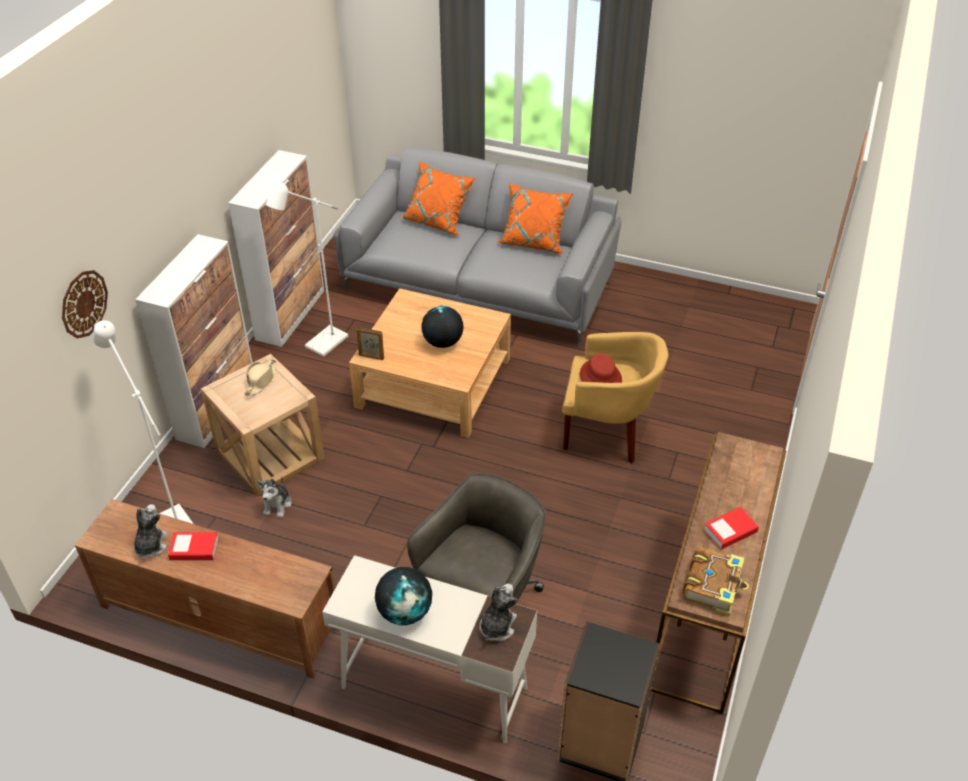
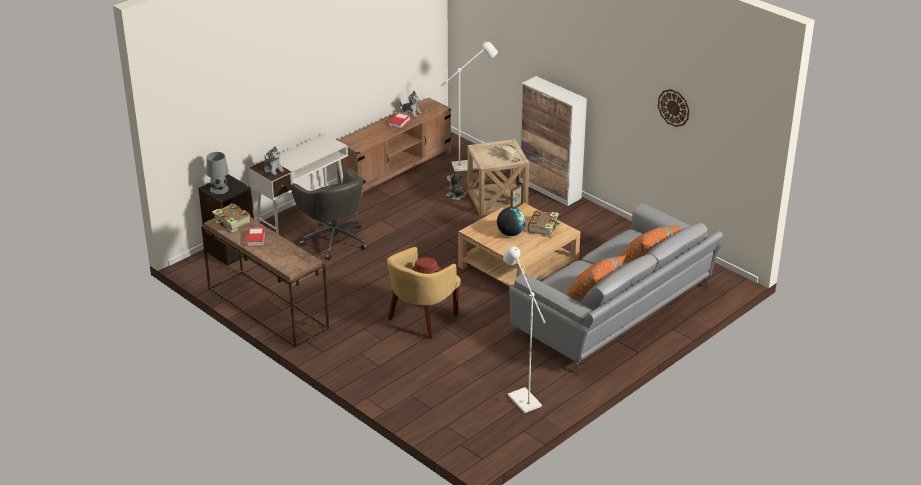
camera: 115 degrees right, 10 degrees down
wall clock [62,270,108,339] -> wall clock moved to [658,89,690,127]
cabinet [228,150,324,347] -> none
white floor lamp [266,179,348,357] -> white floor lamp moved to [503,246,546,413]
globe [375,567,432,625] -> none
none -> grey table lamp [206,152,229,194]
none -> book [528,210,561,237]

